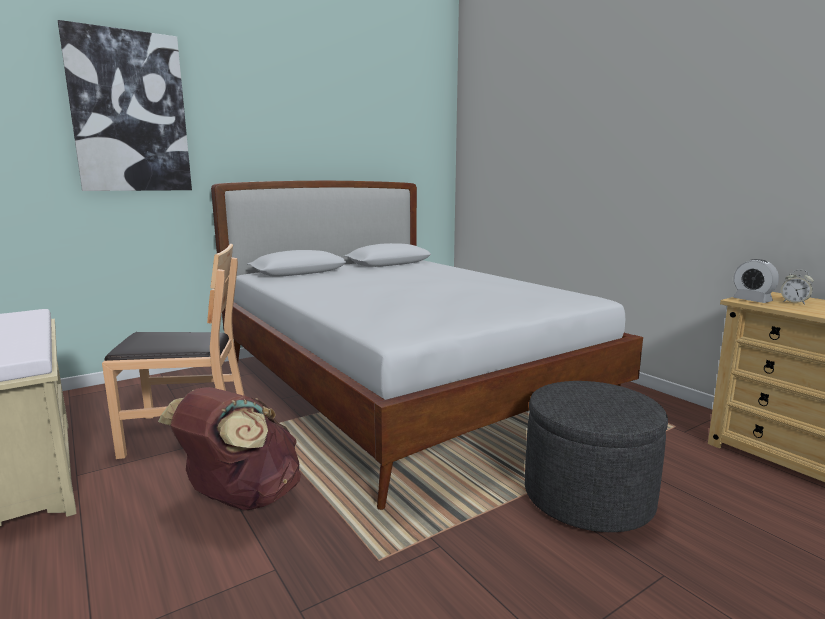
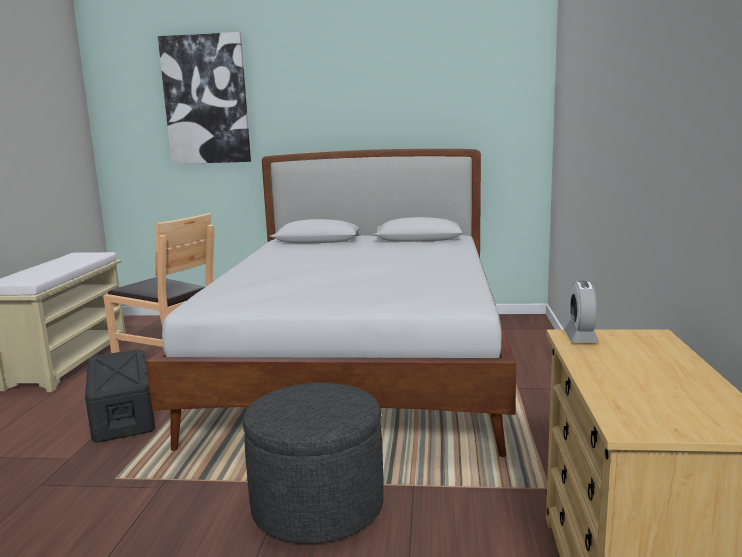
camera: 40 degrees right, 0 degrees up
brown backpack [158,387,301,510] -> black storage box [85,349,155,443]
alarm clock [781,270,814,304] -> none

